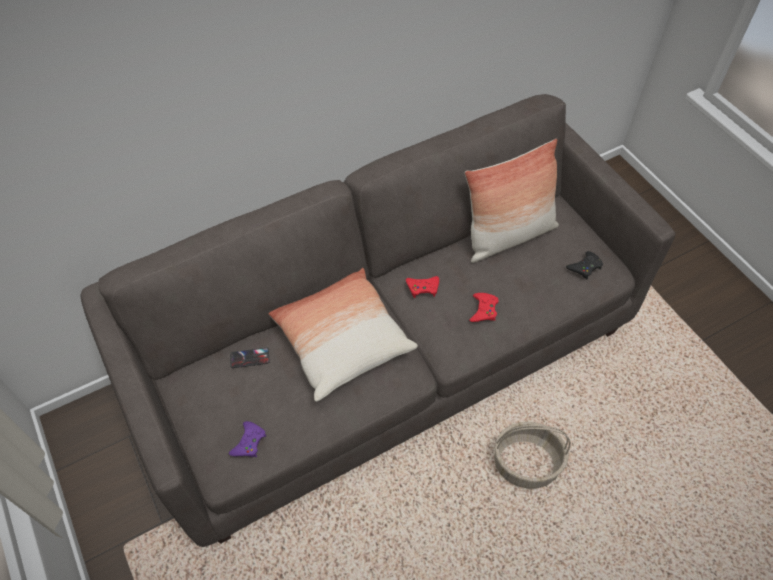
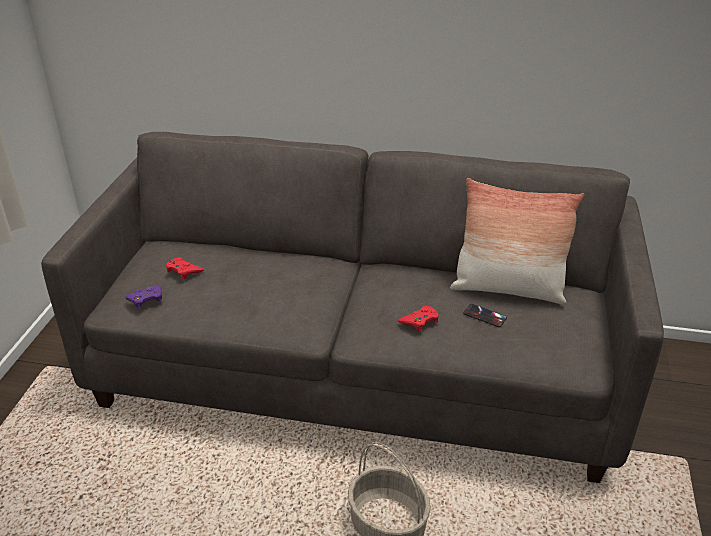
camera: 40 degrees right, 20 degrees down
phone [230,348,270,368] -> phone moved to [463,304,507,327]
pillow [269,268,418,401] -> none
red game controller [406,276,439,298] -> red game controller moved to [166,257,204,280]
black game controller [566,251,603,279] -> none

